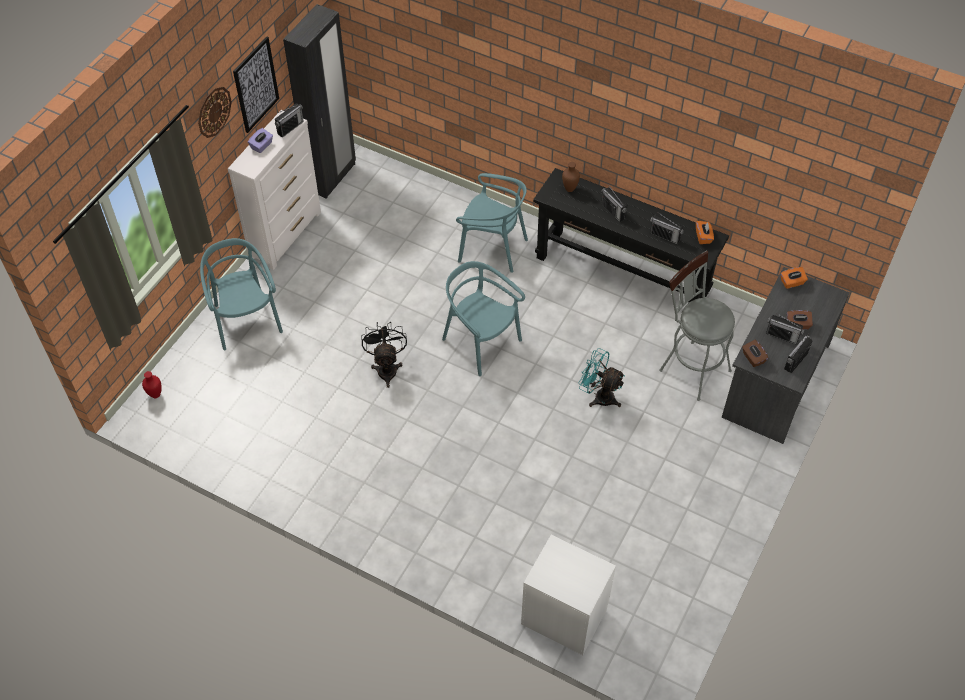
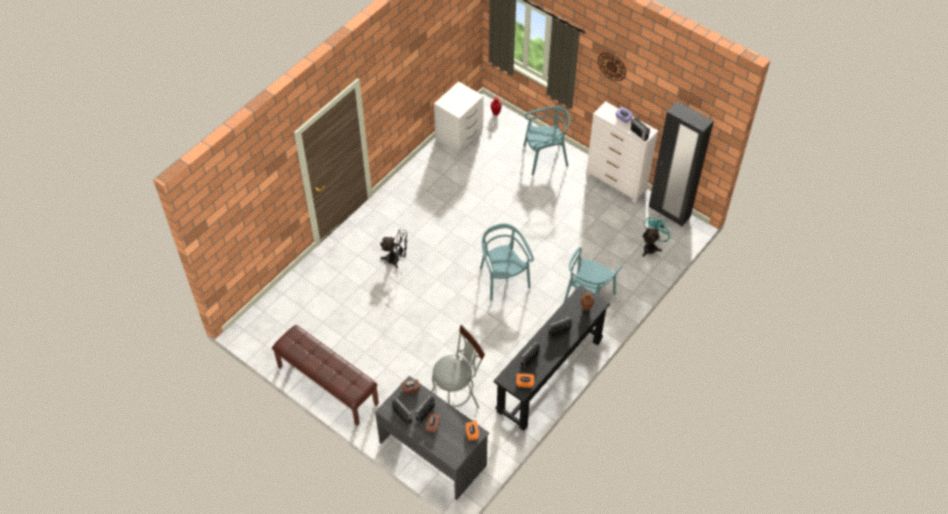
camera: 100 degrees right, 0 degrees up
picture [233,36,279,133] -> none
black fan [362,321,407,388] -> black fan moved to [380,230,407,268]
turquoise chair [442,261,525,376] -> turquoise chair turned 75 degrees counterclockwise [480,224,534,301]
white nightstand [521,535,616,655] -> white nightstand moved to [434,81,484,154]
turquoise fan [578,348,625,407] -> turquoise fan moved to [642,214,673,257]
none -> brown bench [272,325,379,426]

